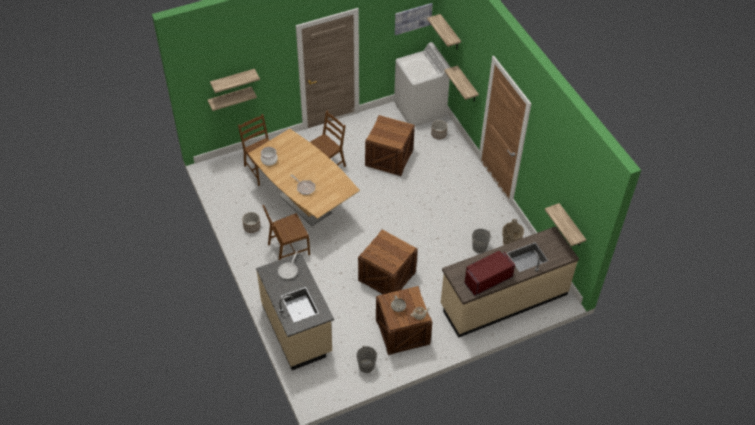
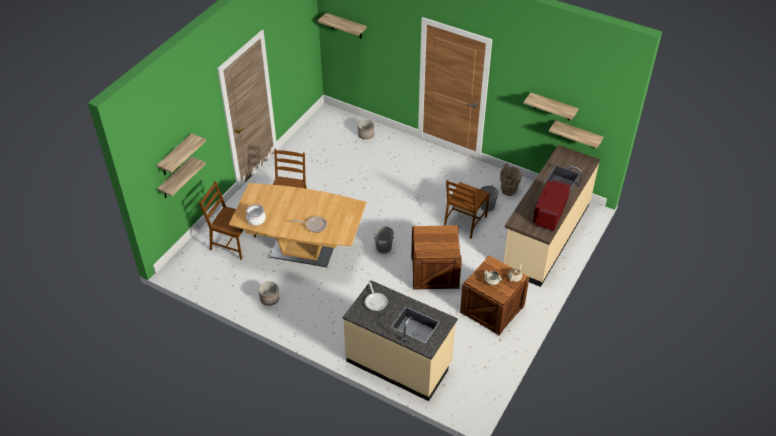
camera: 35 degrees left, 5 degrees down
brown chair [262,205,310,260] -> brown chair moved to [444,180,490,238]
grey bucket [356,345,377,373] -> grey bucket moved to [374,226,394,254]
crate [365,115,415,176] -> none
white washing machine [394,42,451,127] -> none
picture [395,3,433,35] -> none
shelf [444,66,479,102] -> shelf moved to [524,93,579,120]

